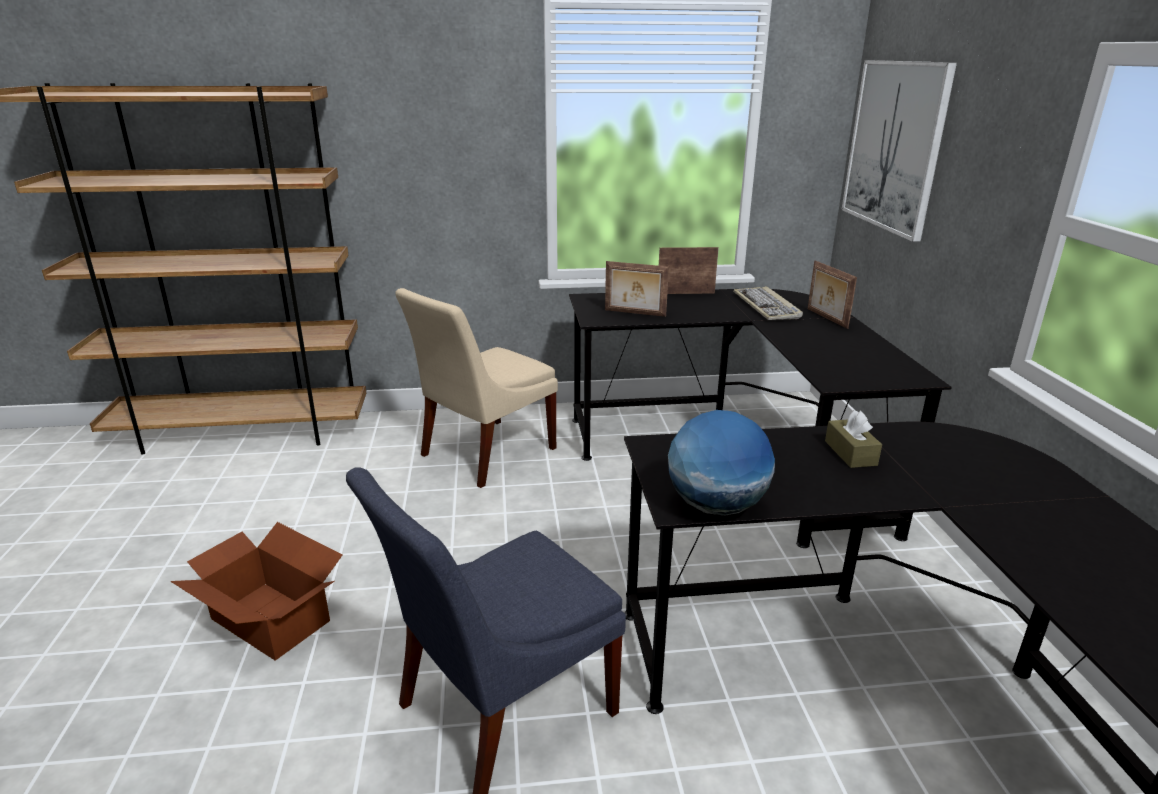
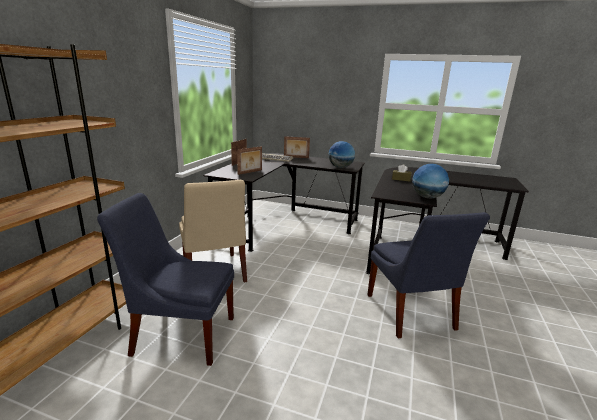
camera: 65 degrees left, 5 degrees down
cardboard box [171,522,342,660] -> none
picture [841,60,957,242] -> none
none -> blue chair [97,193,234,366]
none -> globe [329,141,355,168]

